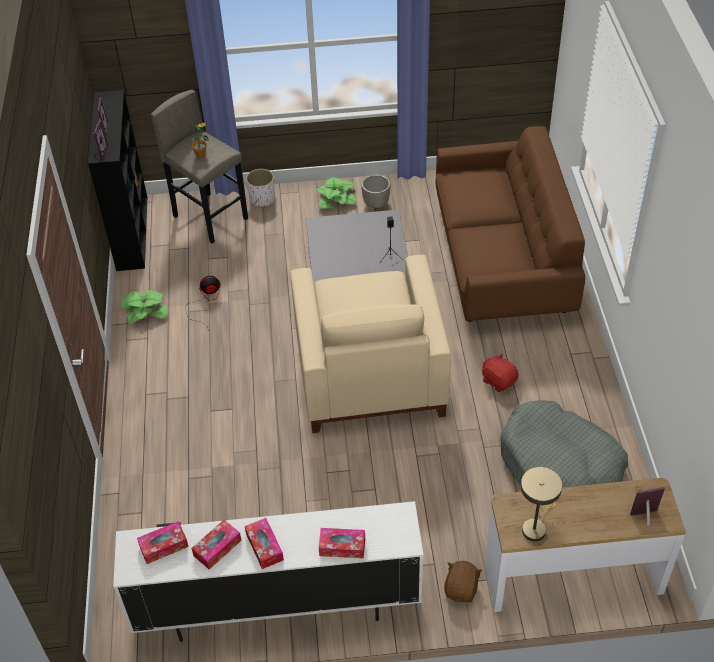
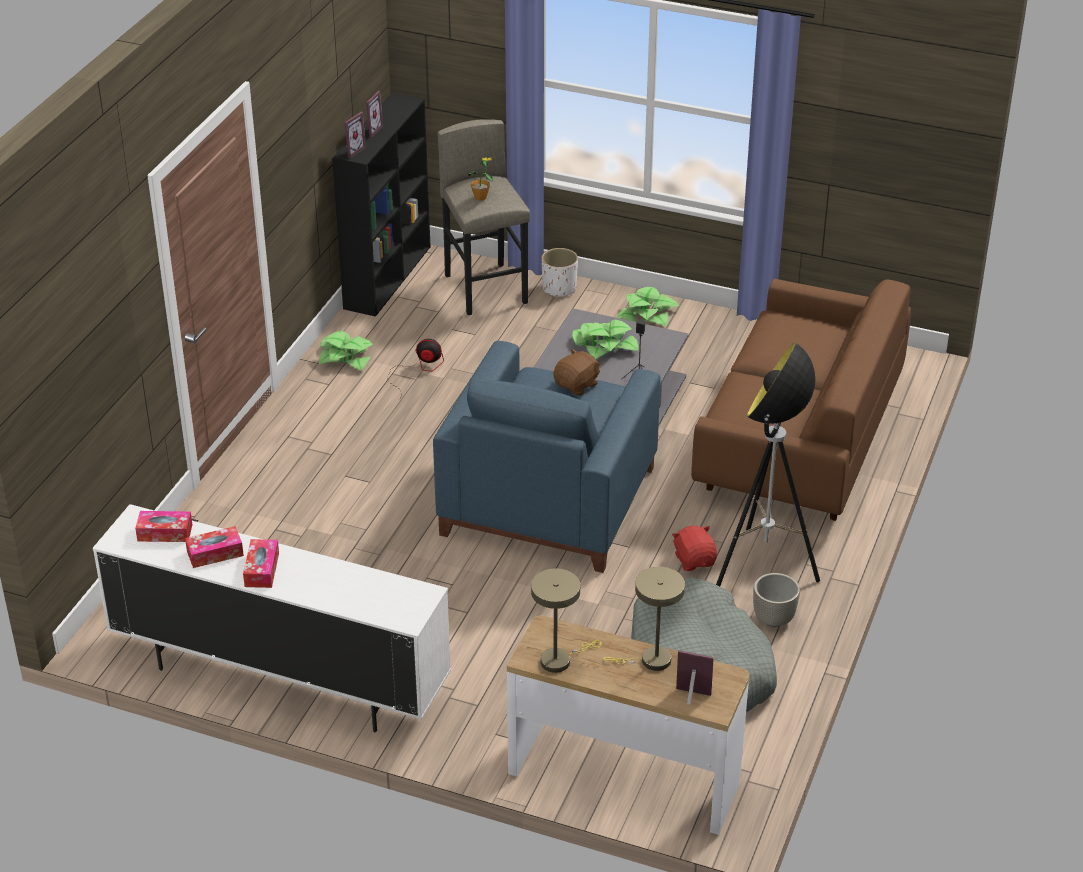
camera: 25 degrees right, 10 degrees down
beige armchair [290,255,451,433] -> blue armchair [433,341,660,573]
tissue box [319,528,365,558] -> none
grey planter [361,174,391,209] -> grey planter moved to [753,573,800,627]
brown plush toy [444,561,482,603] -> brown plush toy moved to [553,349,601,396]
none -> potted plant [572,320,639,359]
none -> beige table lamp [603,567,685,671]
none -> floor lamp [716,342,820,586]

